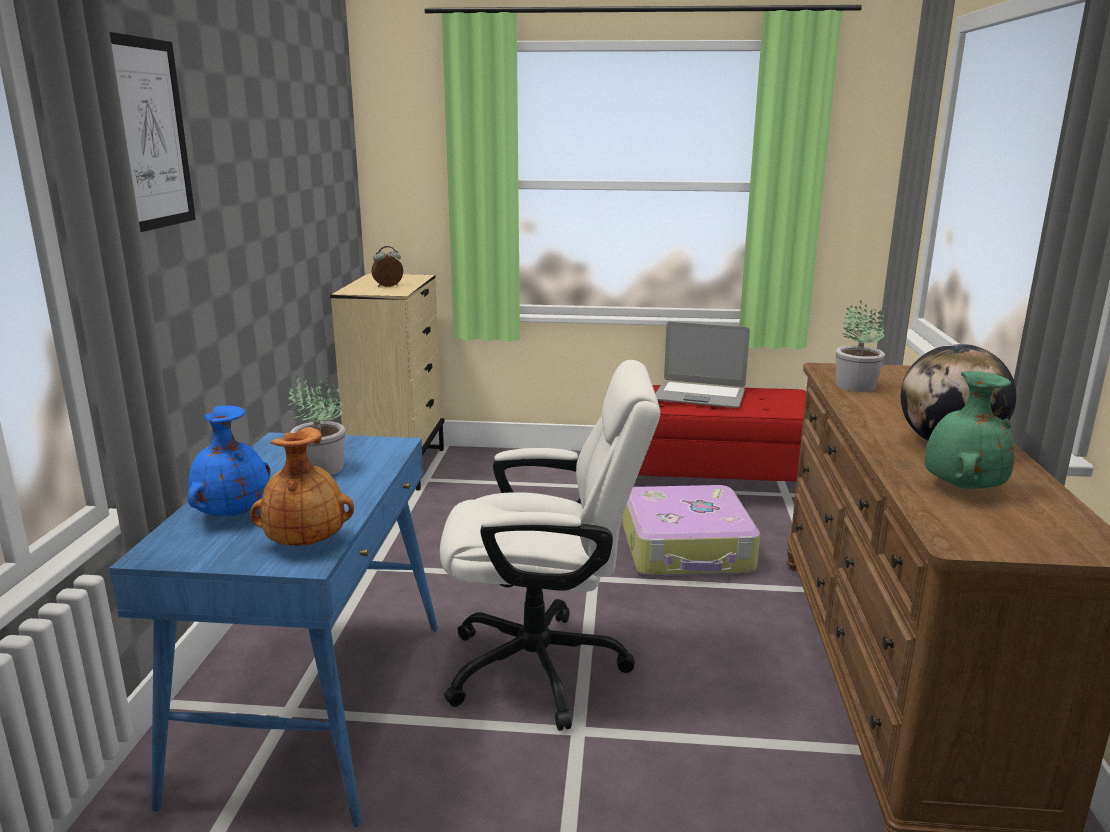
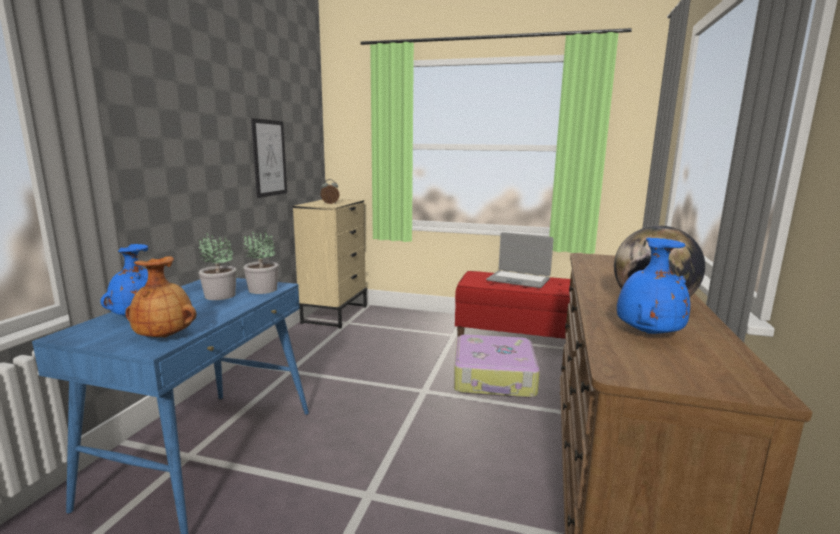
camera: 10 degrees right, 5 degrees down
picture [110,32,196,232] -> picture moved to [251,118,287,198]
white office chair [440,360,660,731] -> none
potted plant [836,300,885,392] -> potted plant moved to [243,229,279,294]
green vase [925,371,1015,489] -> blue vase [617,238,690,334]

